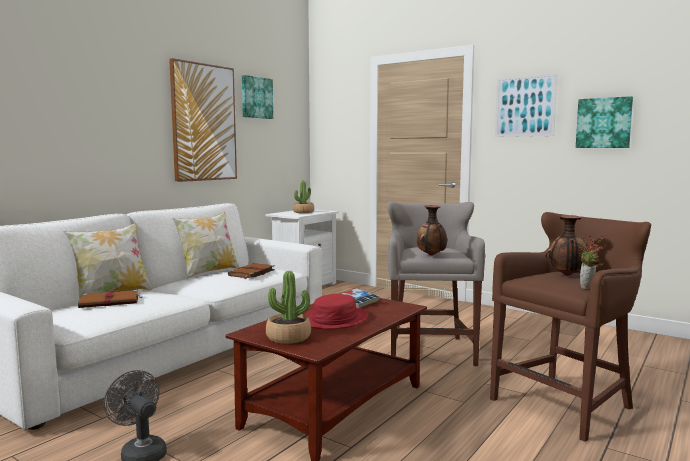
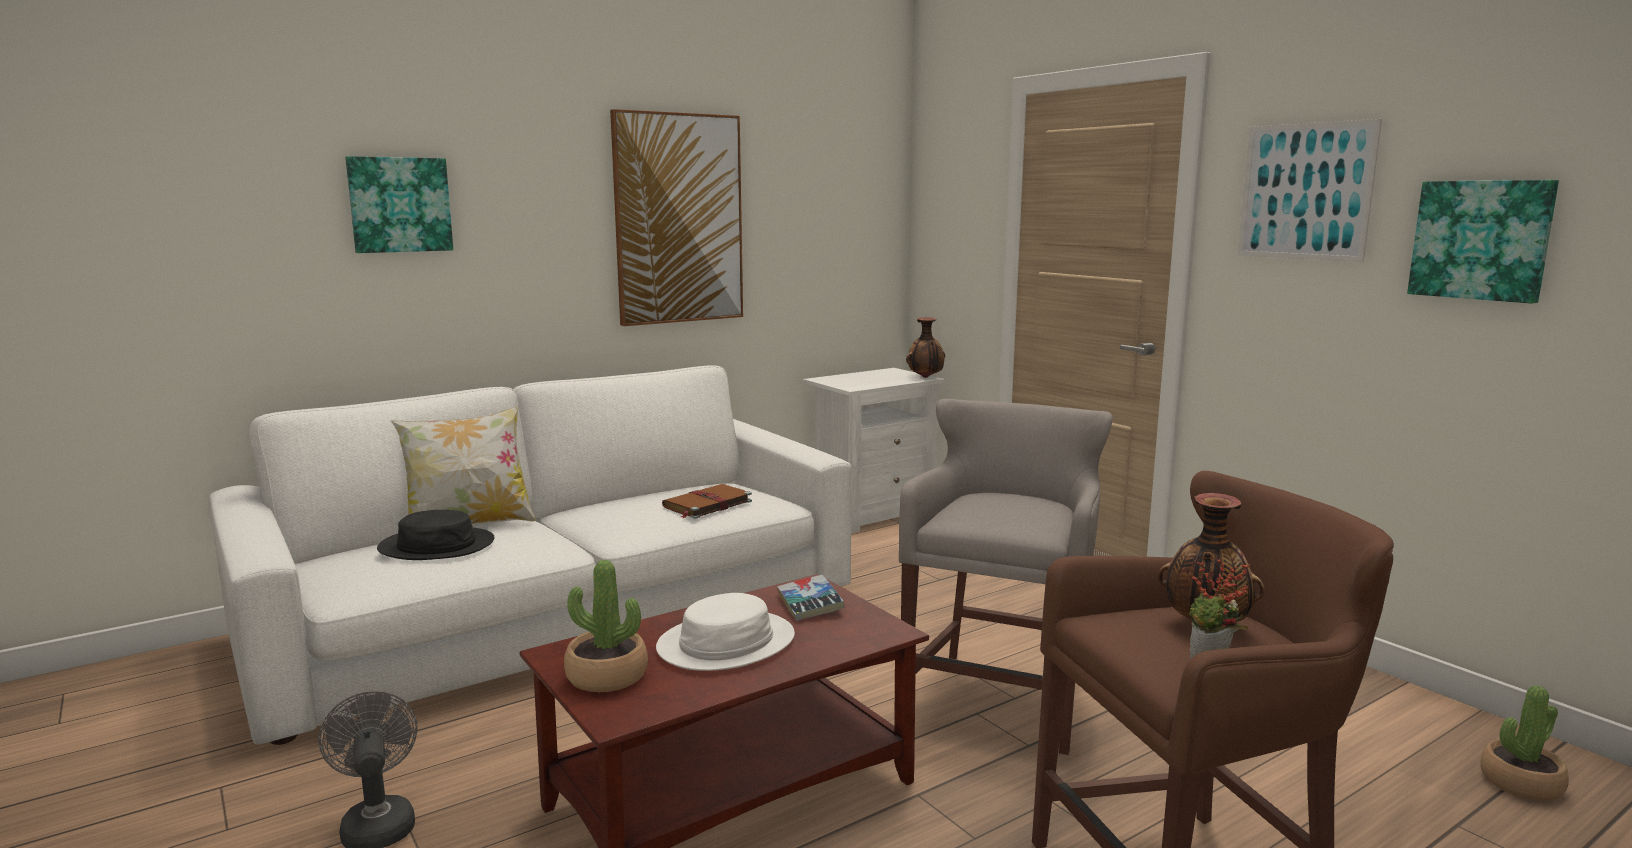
camera: 20 degrees right, 5 degrees up
brown book [78,290,143,308] -> black hat [377,510,495,560]
pillow [173,212,240,279] -> none
picture [242,75,273,119] -> picture moved to [345,156,453,253]
potted plant [293,180,314,213] -> potted plant moved to [1480,685,1569,801]
red hat [304,294,368,330] -> white hat [656,593,795,671]
vase [417,205,447,256] -> vase moved to [906,317,945,378]

